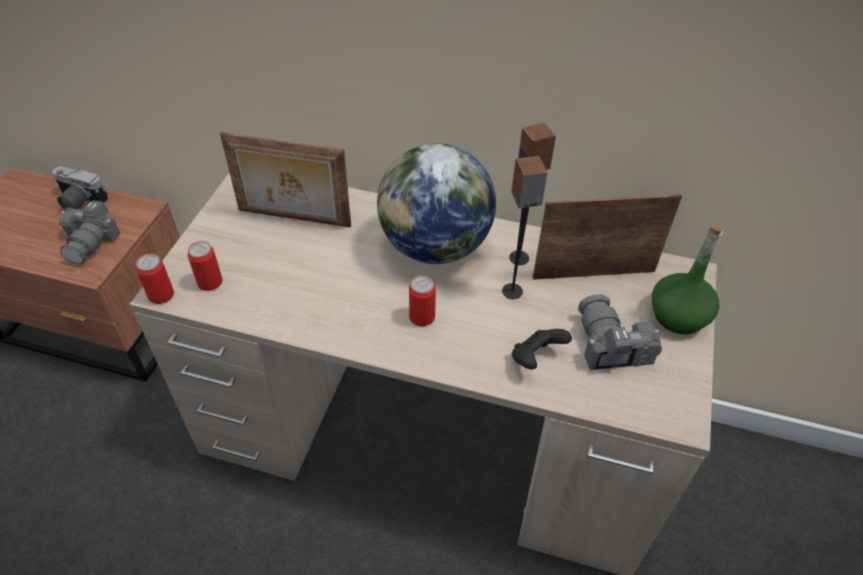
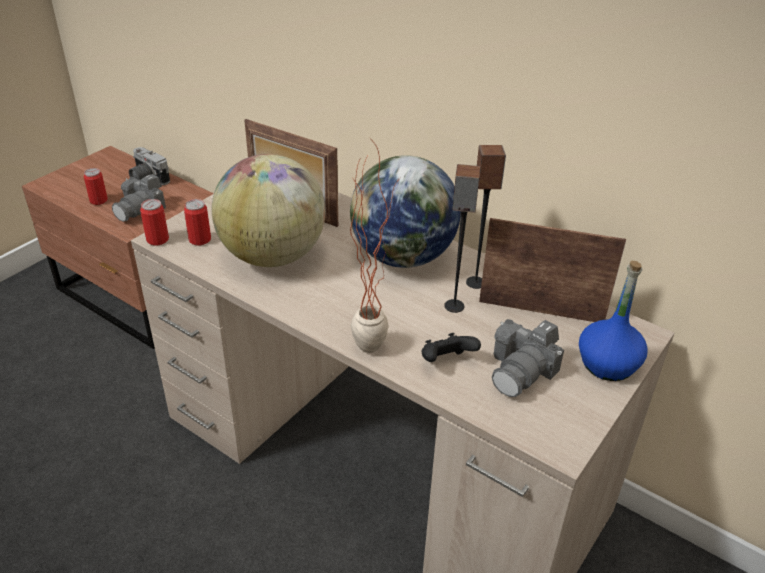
camera: 20 degrees right, 10 degrees down
can [409,275,436,326] -> can moved to [84,168,108,205]
camera [578,294,662,370] -> camera turned 150 degrees counterclockwise [492,319,564,397]
green bottle [652,224,723,334] -> blue bottle [579,261,648,381]
none -> globe [212,154,325,267]
none -> potted plant [350,138,402,353]

